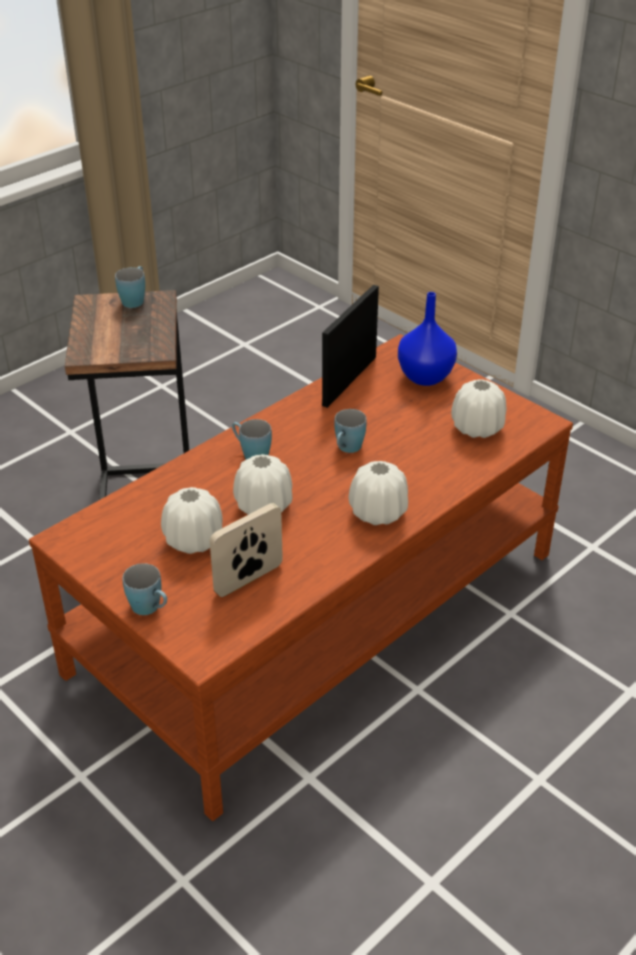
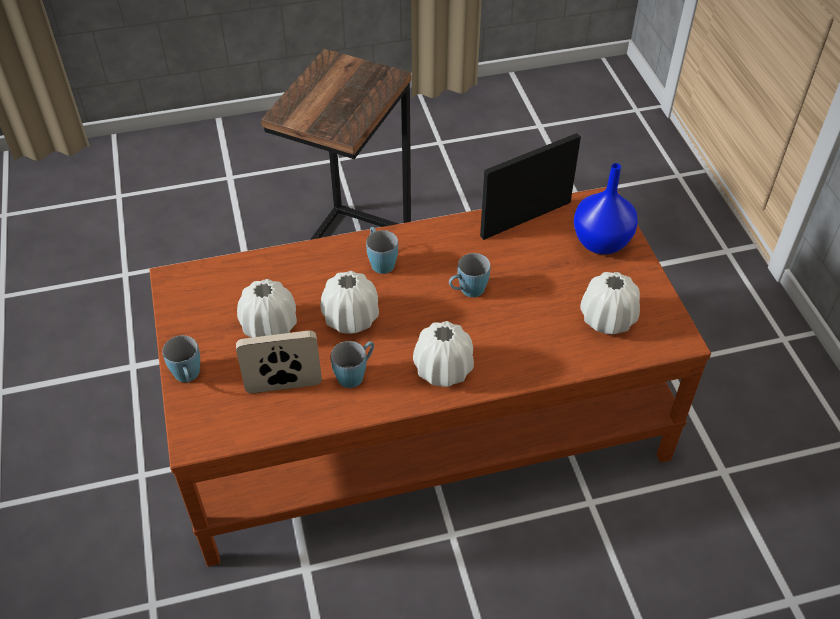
camera: 30 degrees right, 10 degrees up
blue mug [115,266,145,308] -> blue mug moved to [331,341,374,388]

